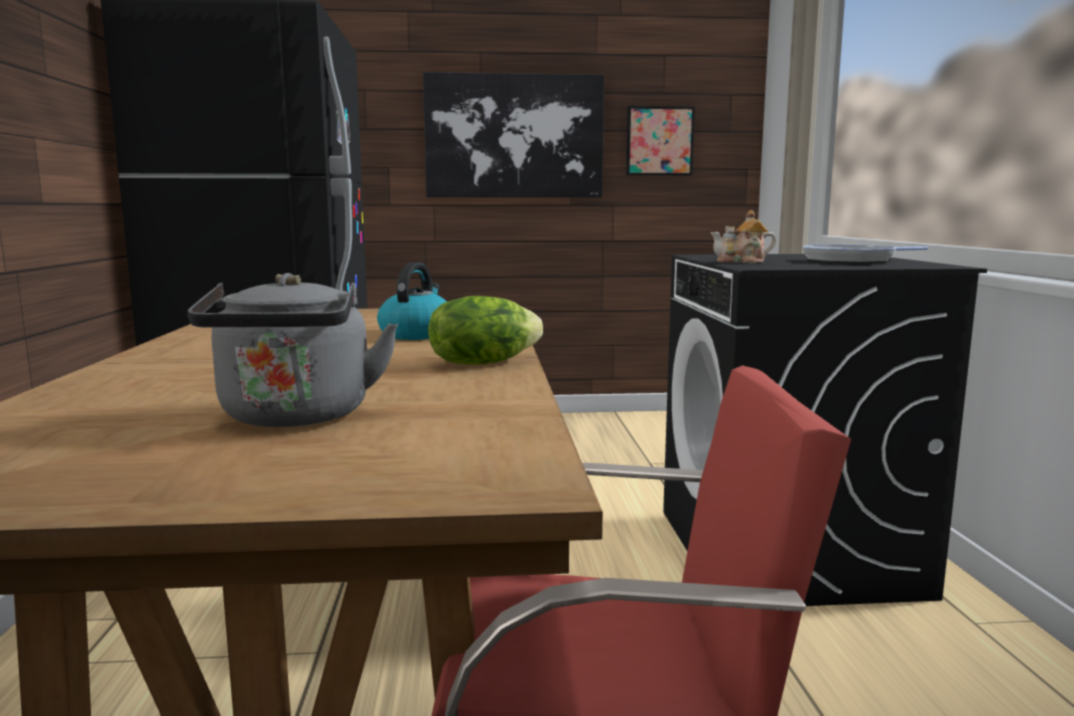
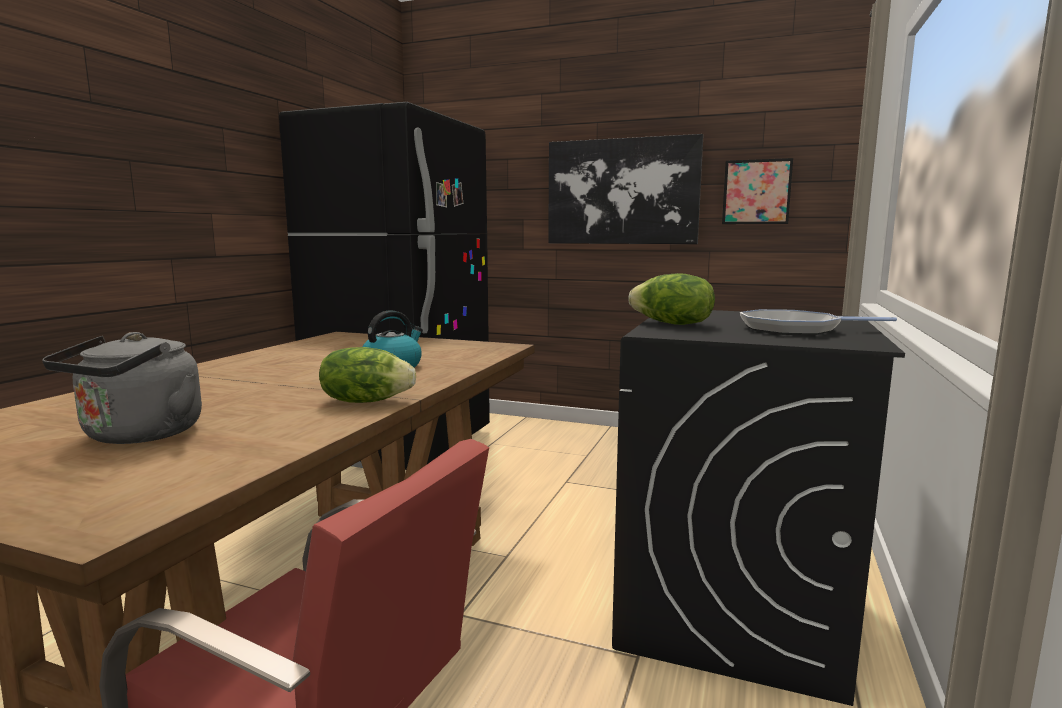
camera: 25 degrees right, 0 degrees up
teapot [710,210,776,263] -> lettuce [628,273,715,325]

